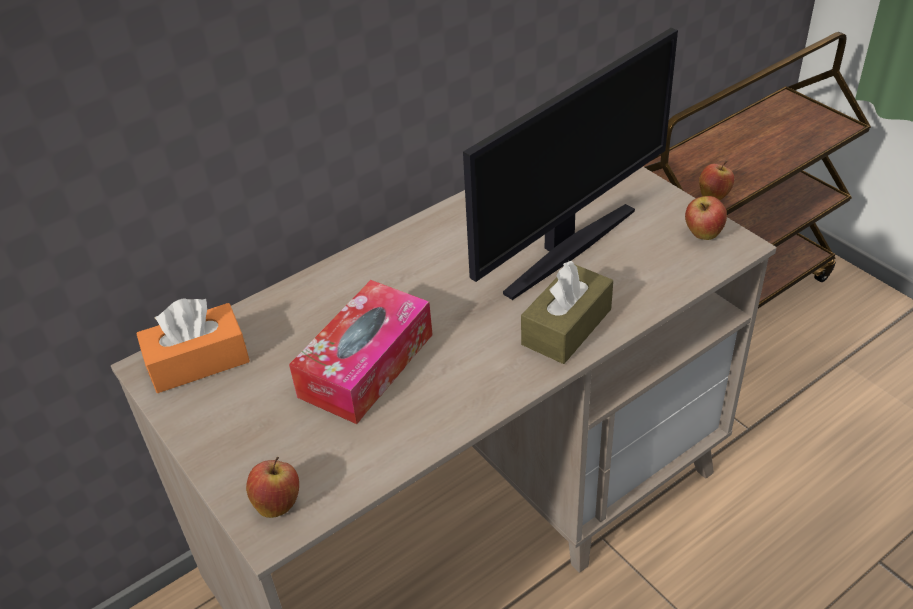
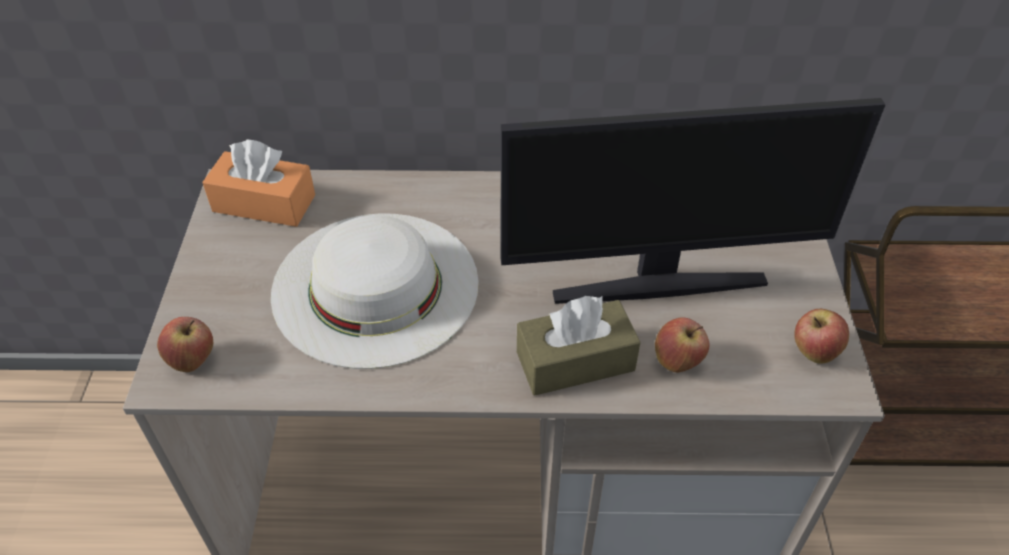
camera: 35 degrees right, 5 degrees up
tissue box [289,280,433,424] -> white hat [271,213,479,369]
apple [699,161,734,200] -> apple moved to [655,317,709,373]

